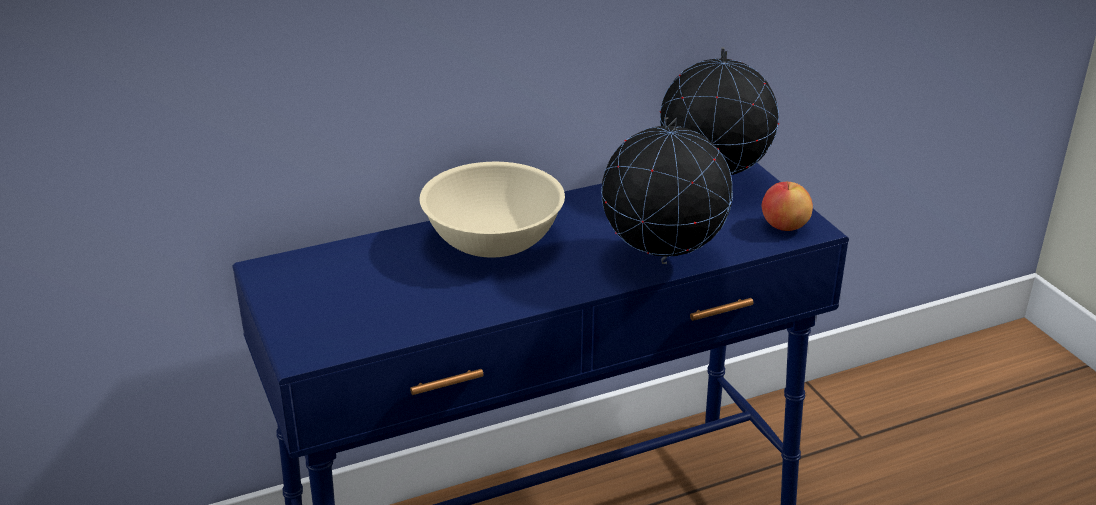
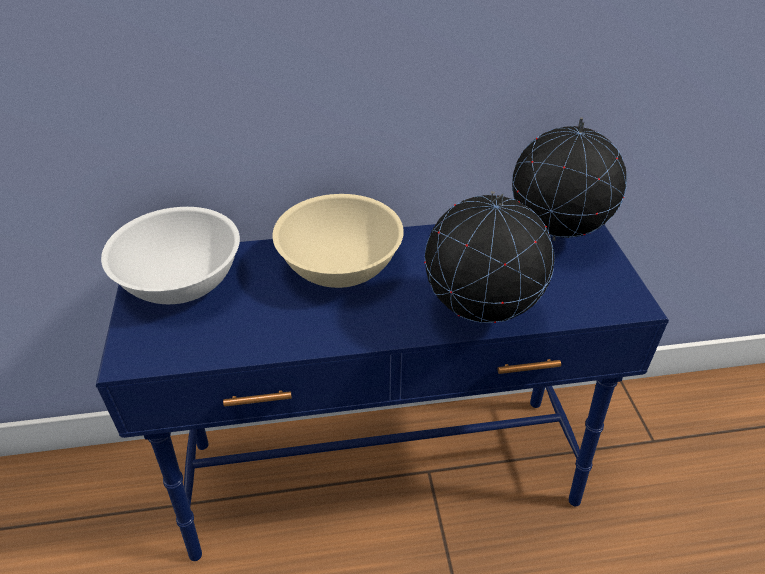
camera: 15 degrees right, 10 degrees up
apple [762,181,813,231] -> none
none -> white bowl [101,207,240,304]

